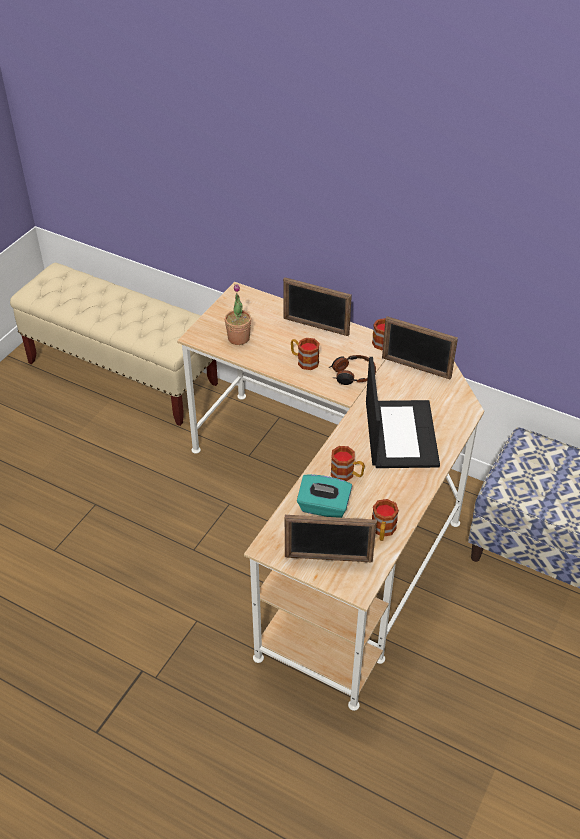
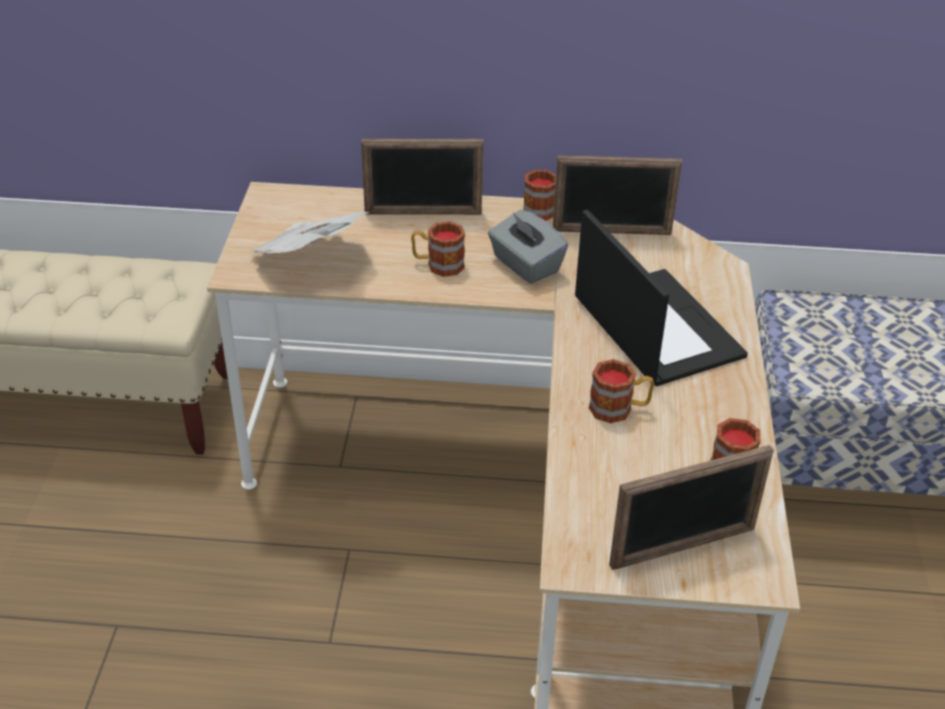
camera: 25 degrees left, 5 degrees down
potted plant [225,284,251,345] -> newspaper [249,212,369,254]
turquoise tissue box [297,474,352,518] -> none
headphones [329,355,376,385] -> grey tissue box [488,209,568,284]

